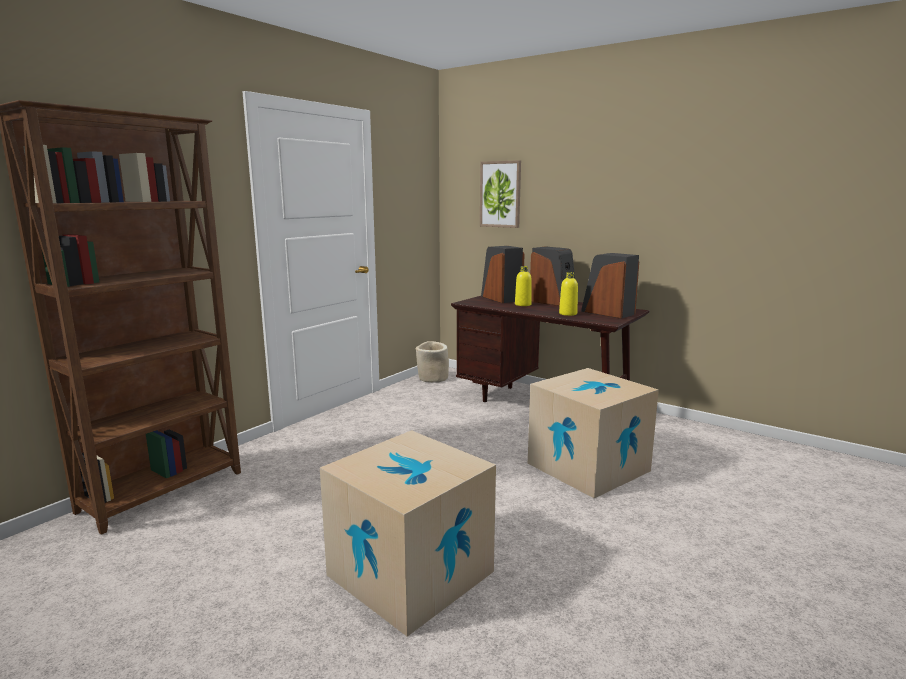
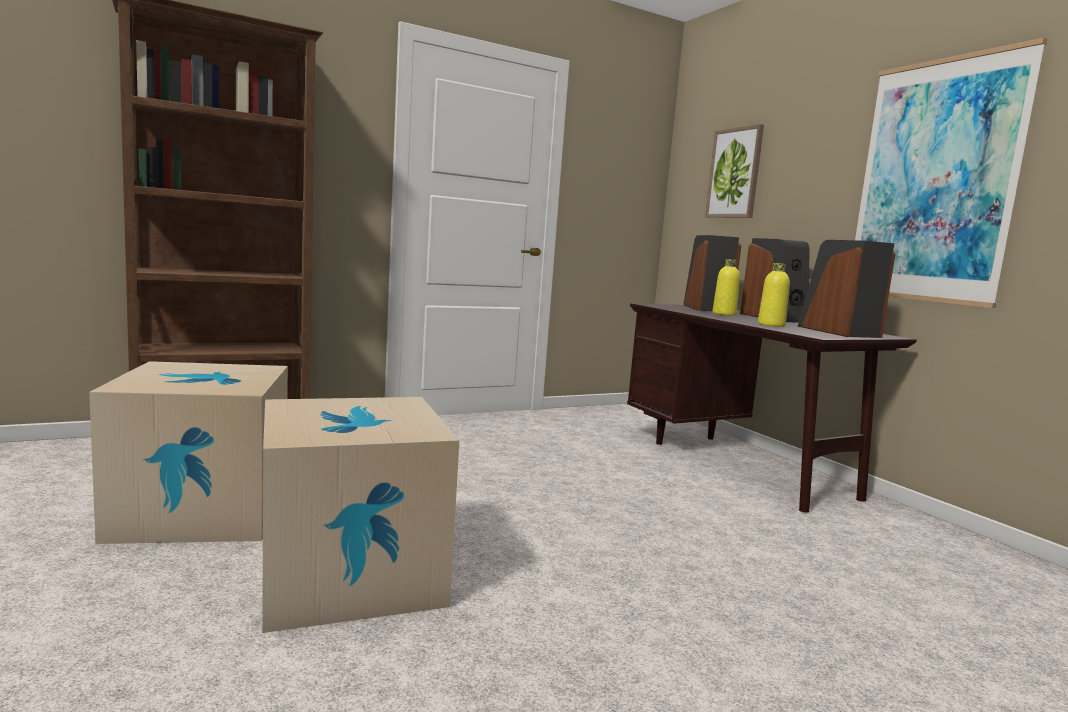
camera: 25 degrees right, 5 degrees down
beige planter [416,341,449,383] -> none
cardboard box [528,368,659,498] -> cardboard box moved to [89,361,288,544]
none -> picture [855,38,1047,308]

